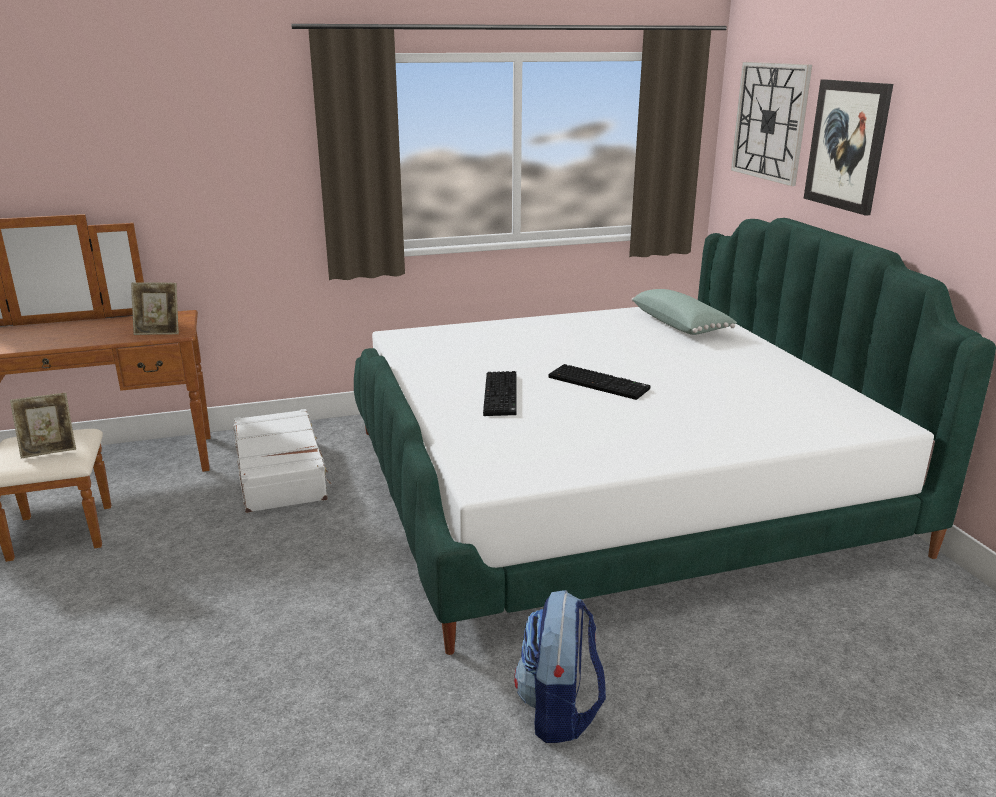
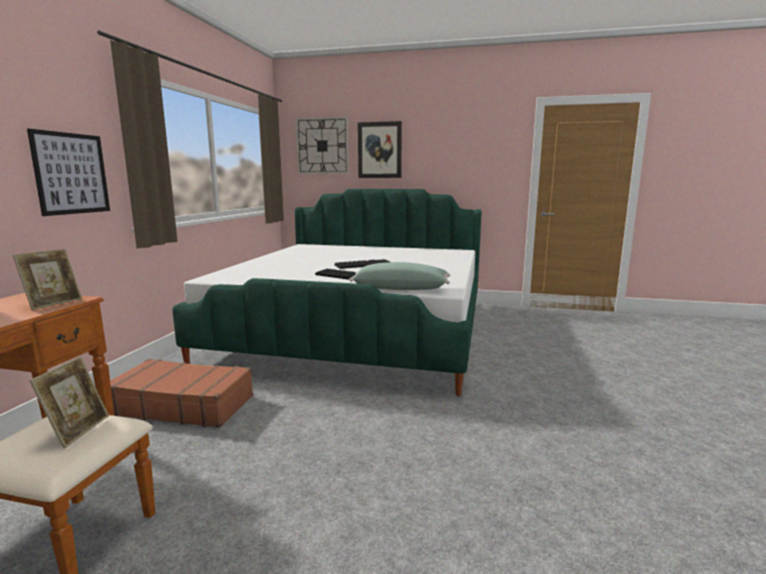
camera: 60 degrees left, 10 degrees down
white suitcase [234,409,332,513] -> brown suitcase [110,359,253,428]
backpack [514,590,606,743] -> none
green pillow [632,289,737,335] -> green pillow moved to [349,262,450,290]
none -> picture [27,129,110,216]

